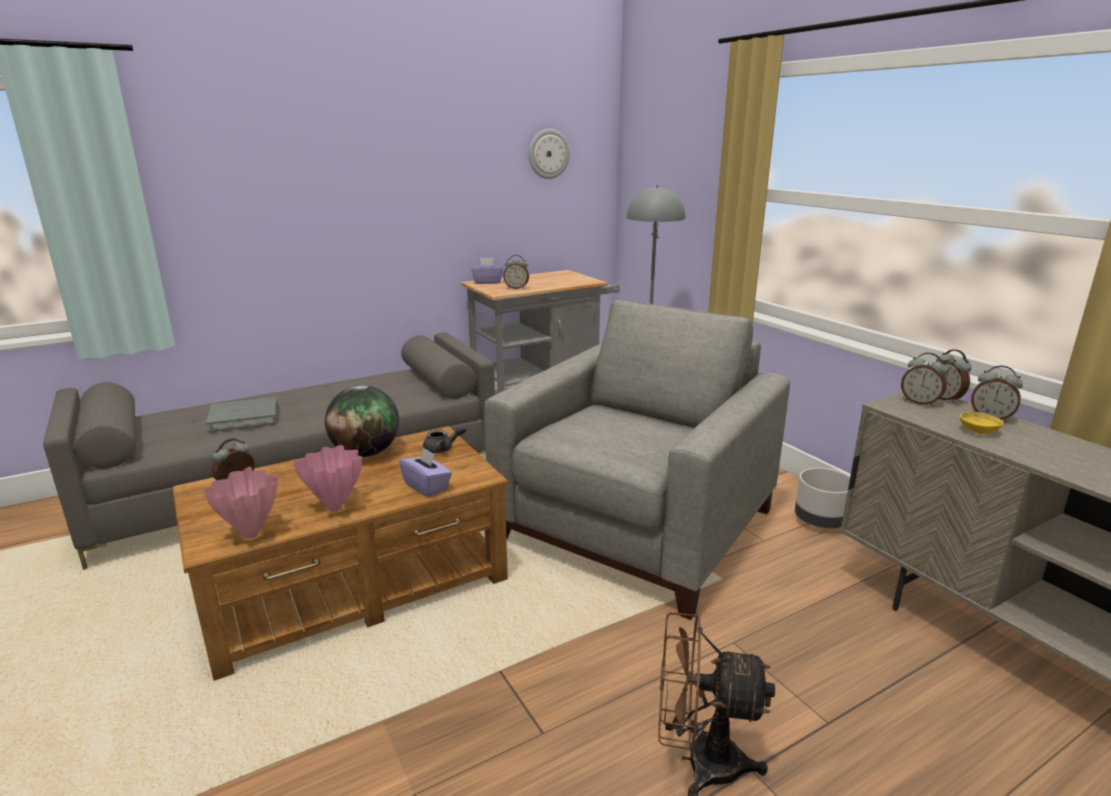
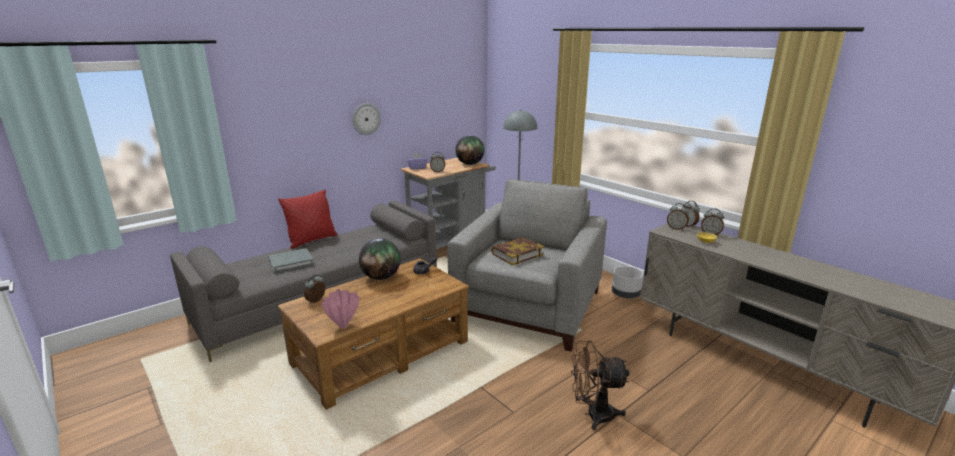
camera: 10 degrees left, 0 degrees up
pink vase [293,445,362,512] -> none
purple tissue box [399,447,452,497] -> none
wall clock [529,129,570,179] -> wall clock moved to [352,103,381,135]
none -> red pillow [278,189,338,249]
none -> globe [455,135,484,165]
none -> book [491,237,544,265]

